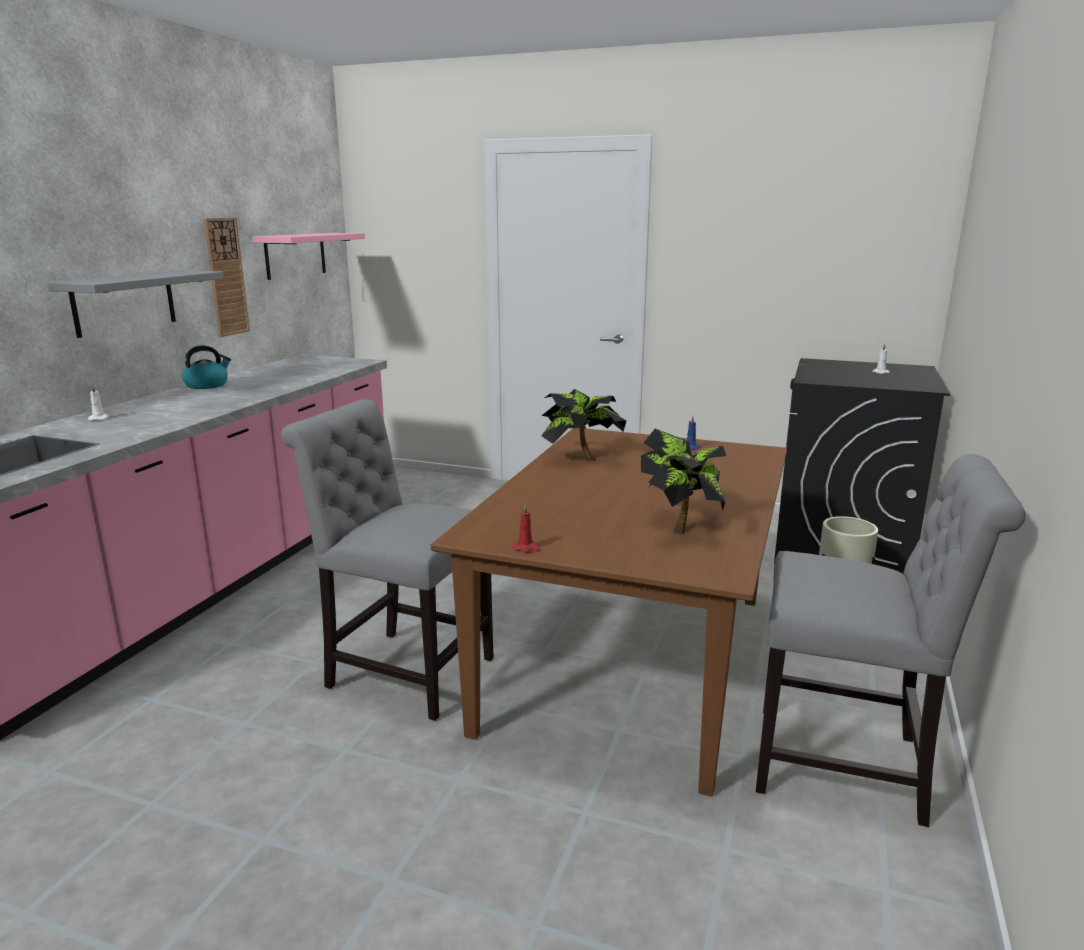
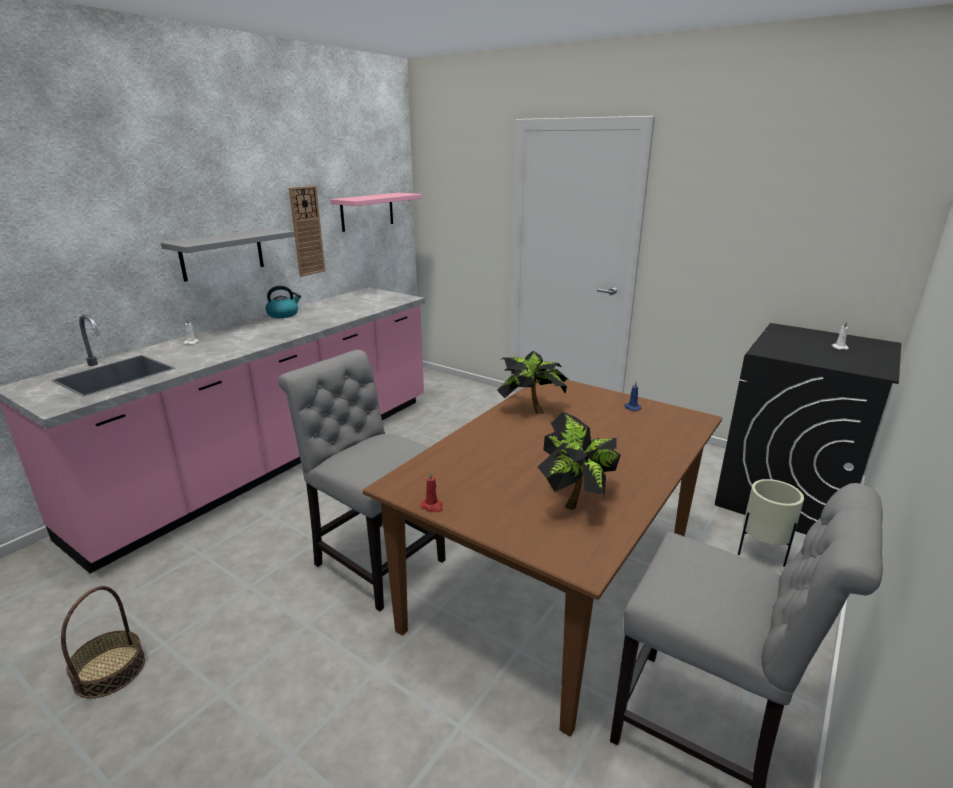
camera: 15 degrees right, 5 degrees up
none -> basket [61,586,145,698]

